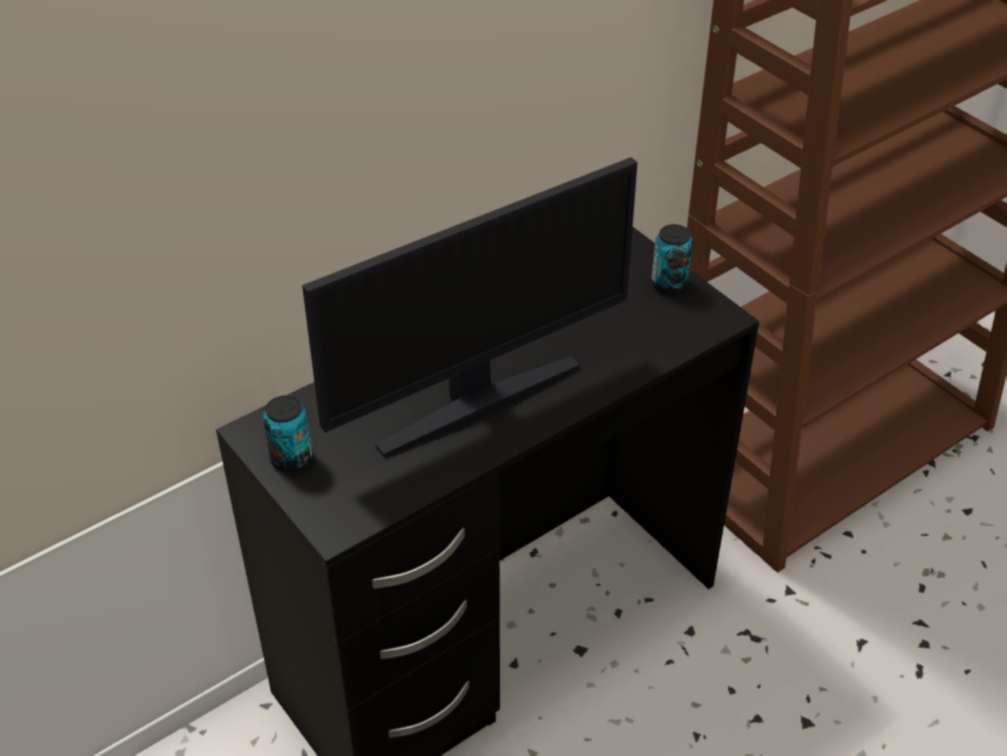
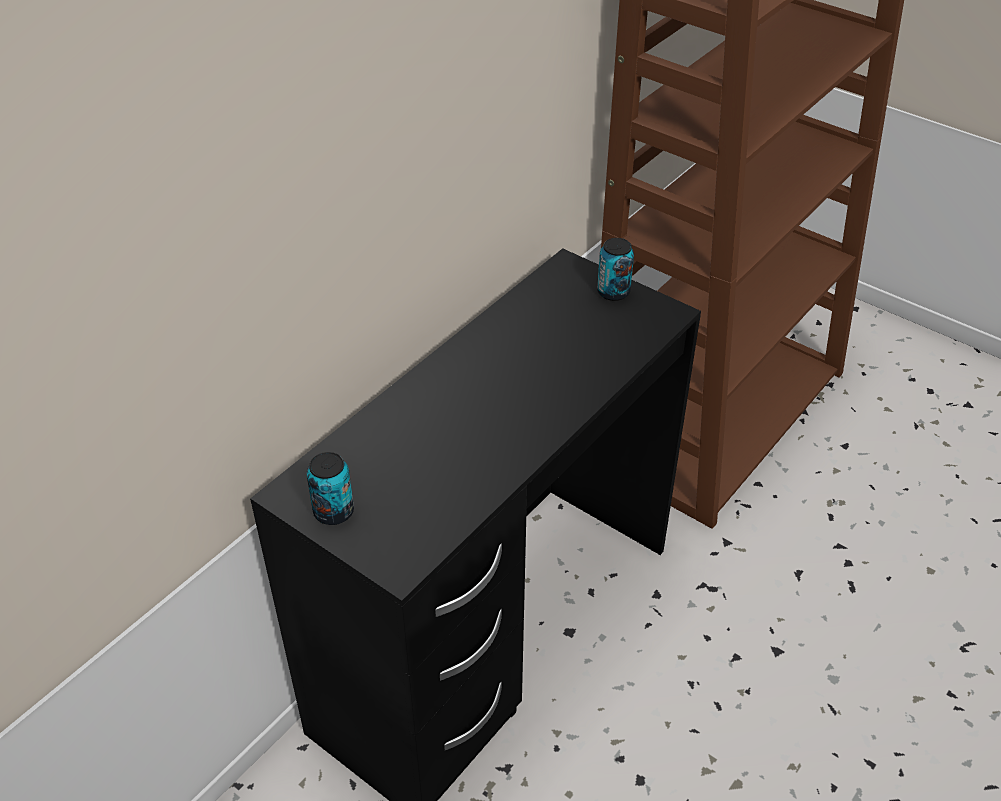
camera: 15 degrees left, 0 degrees up
monitor [302,157,637,457] -> none

